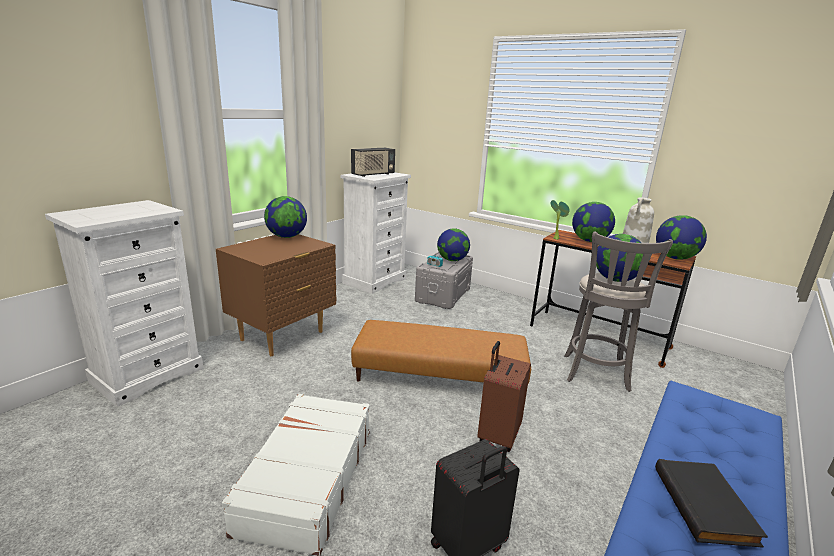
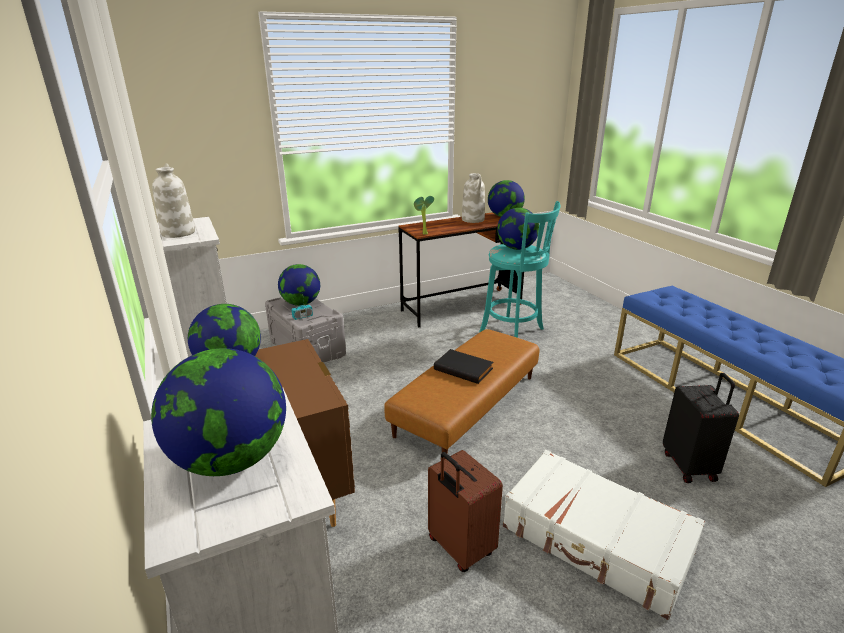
camera: 60 degrees left, 5 degrees up
radio [351,148,395,177] -> white vase [152,164,195,238]
brown suitcase [477,341,531,452] -> brown suitcase moved to [428,450,503,572]
grey stool [564,231,673,392] -> turquoise stool [479,201,561,338]
globe [572,202,615,242] -> globe moved to [151,348,286,476]
black book [655,459,768,548] -> black book moved to [434,349,493,384]

